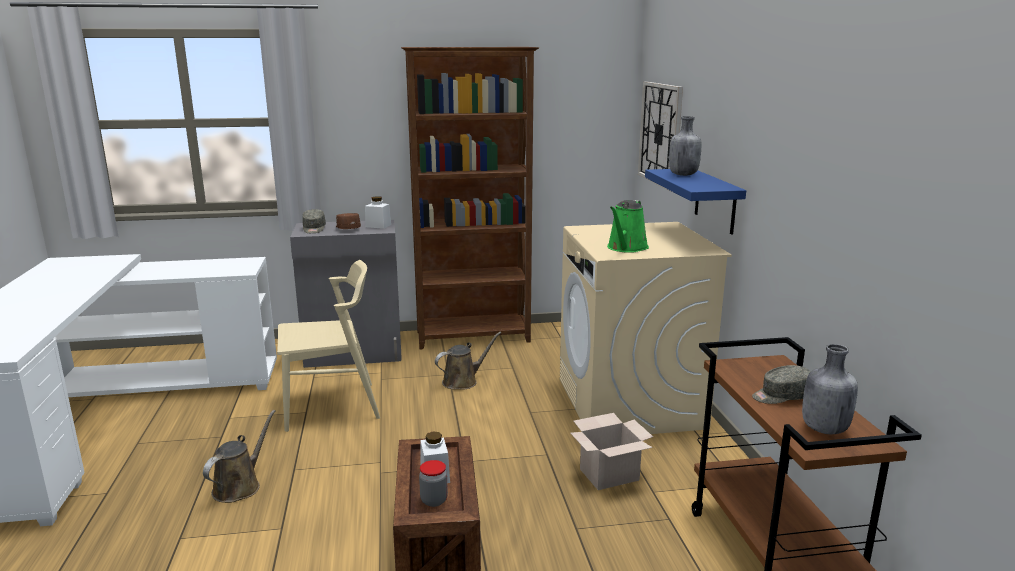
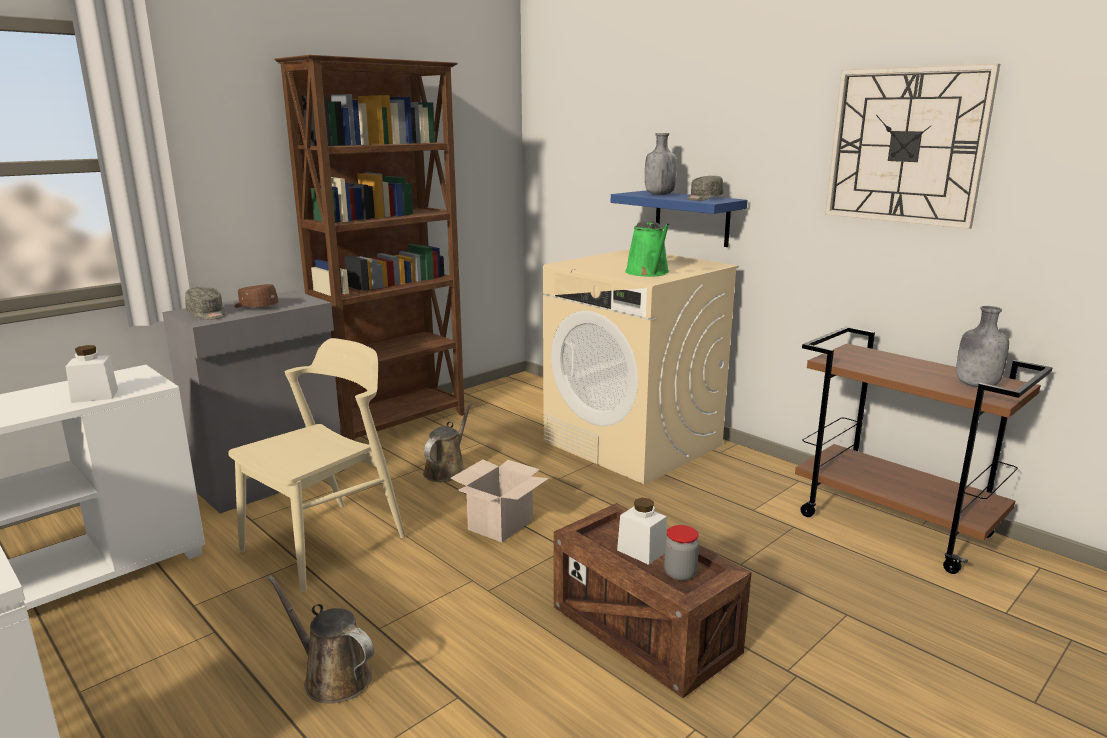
camera: 35 degrees left, 0 degrees up
brown watering can [203,410,275,503] -> brown watering can turned 45 degrees counterclockwise [268,575,374,704]
white jar [365,196,391,229] -> white jar moved to [65,345,118,403]
cardboard box [571,413,653,490] -> cardboard box moved to [450,460,549,542]
wall clock [638,82,683,192] -> wall clock moved to [825,64,1000,229]
grey cap [752,365,811,404] -> grey cap moved to [687,176,724,201]

